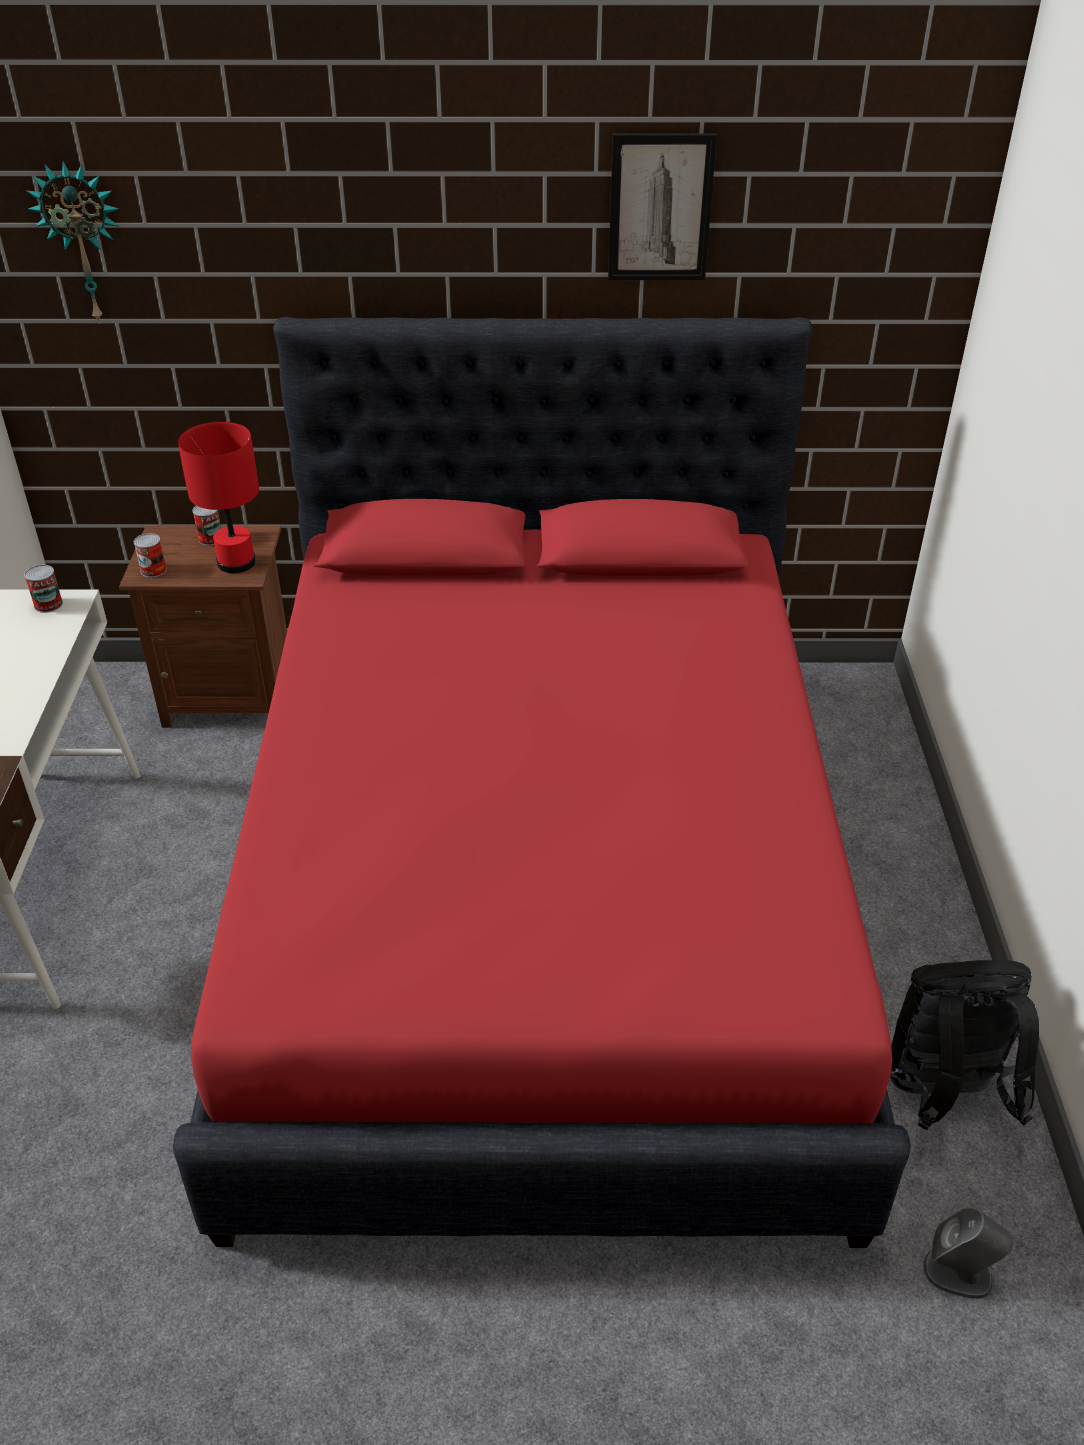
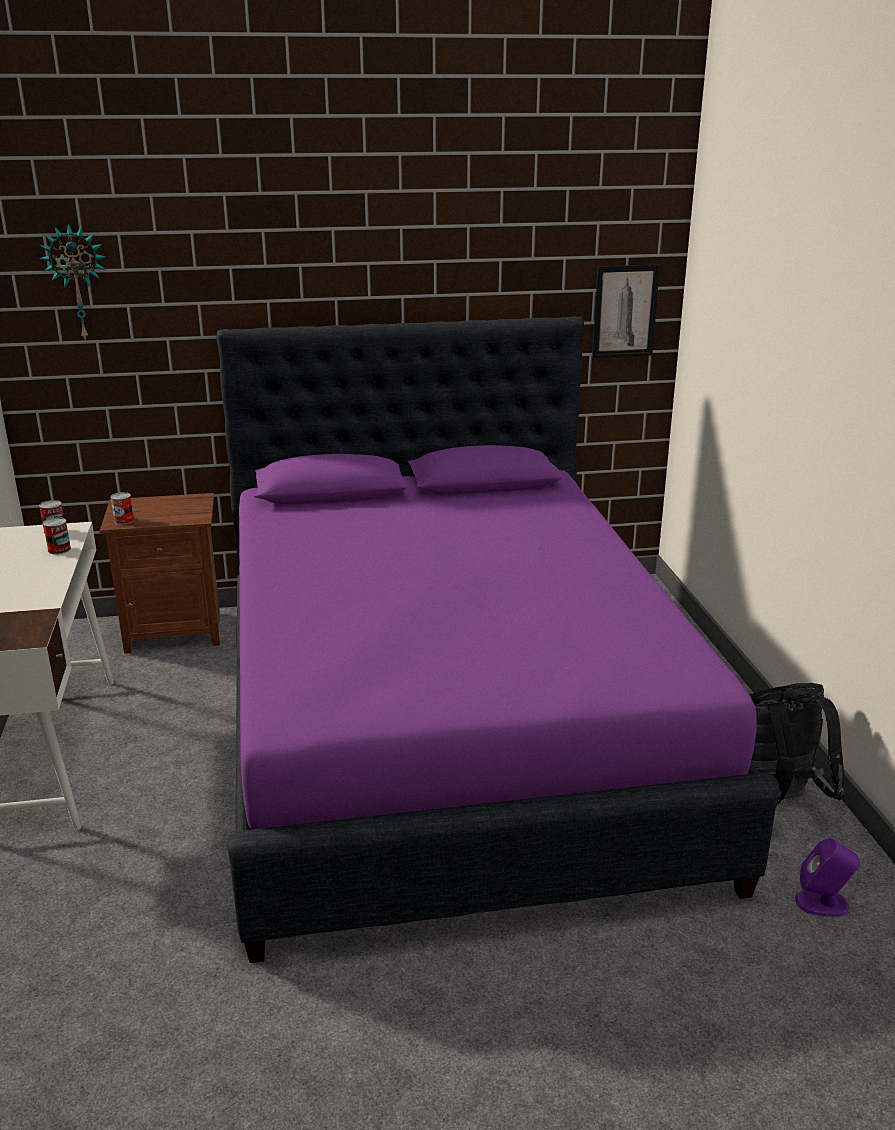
camera: 10 degrees left, 15 degrees down
red bed [173,317,911,1248] -> purple bed [216,316,780,963]
red table lamp [178,422,259,573] -> none
can [192,506,221,545] -> can moved to [43,517,71,554]
picture [608,133,717,280] -> picture moved to [592,264,660,358]
grey speaker [923,1208,1013,1299] -> purple speaker [795,838,860,917]

